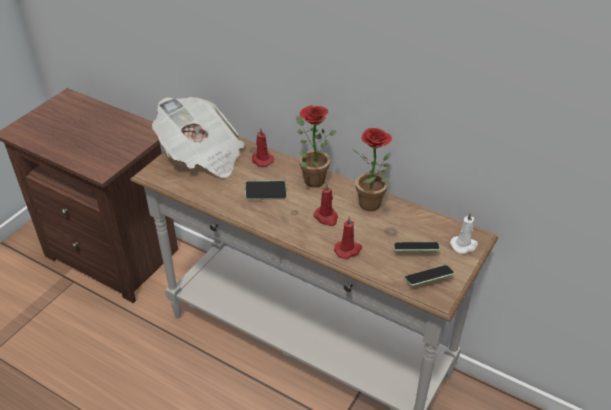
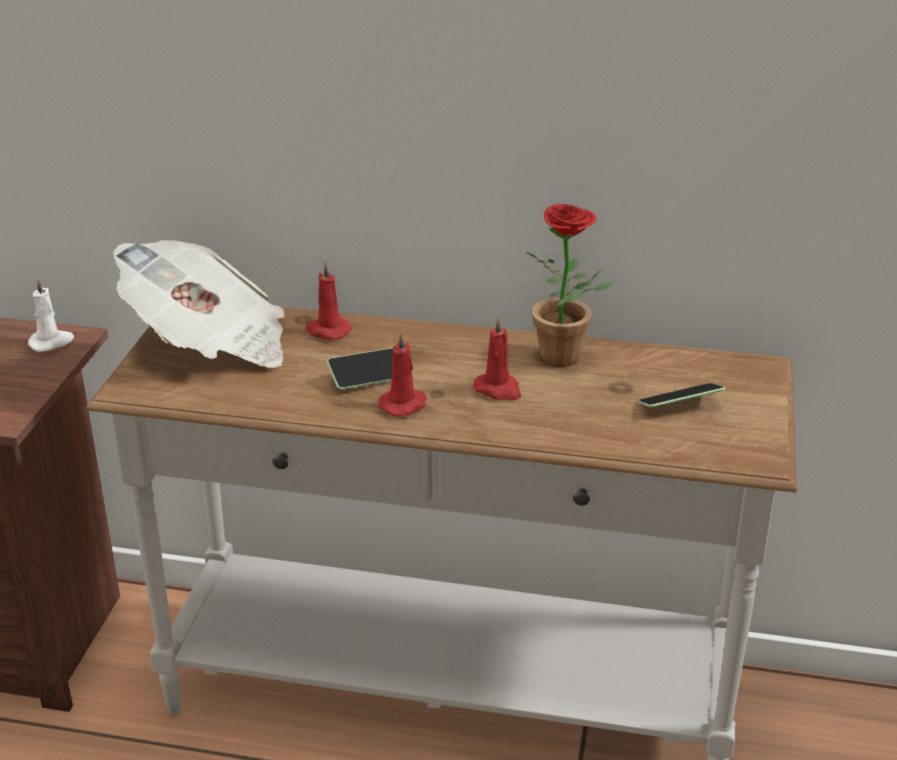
camera: 20 degrees left, 10 degrees down
potted plant [296,105,336,187] -> none
red candle [334,216,362,259] -> red candle moved to [379,331,427,417]
phone [404,265,455,286] -> none
white candle [450,212,478,254] -> white candle moved to [28,277,74,352]

